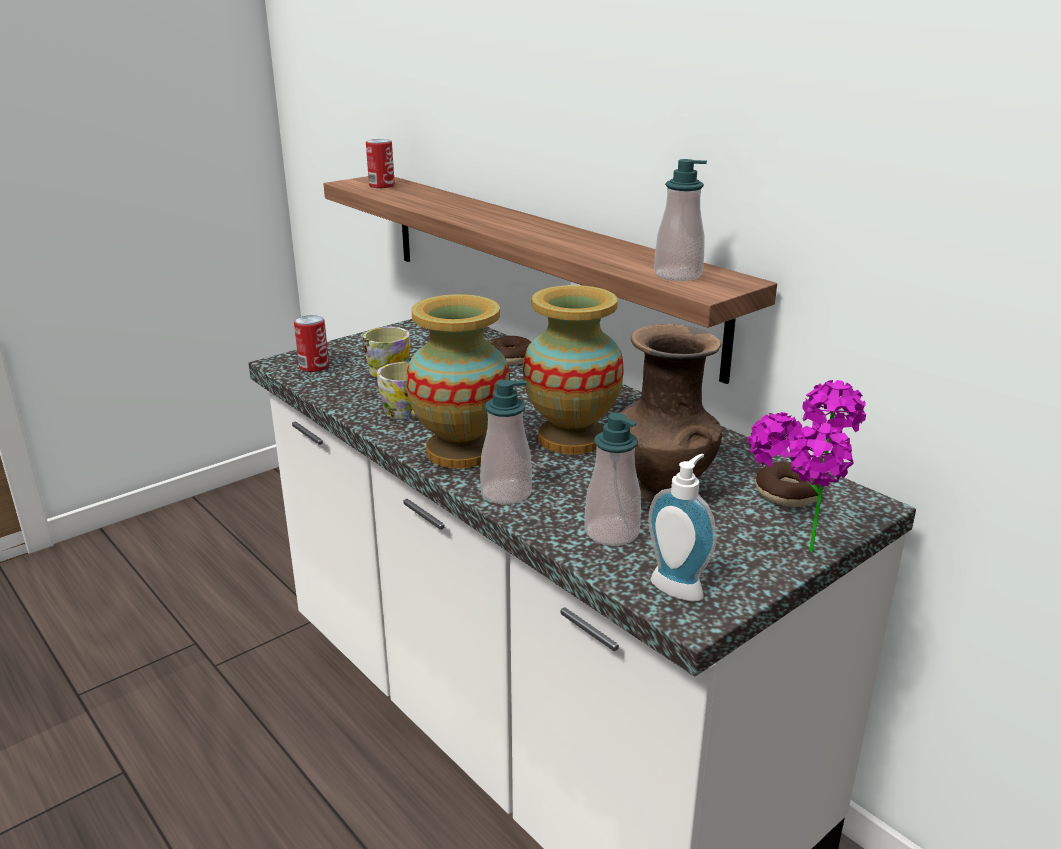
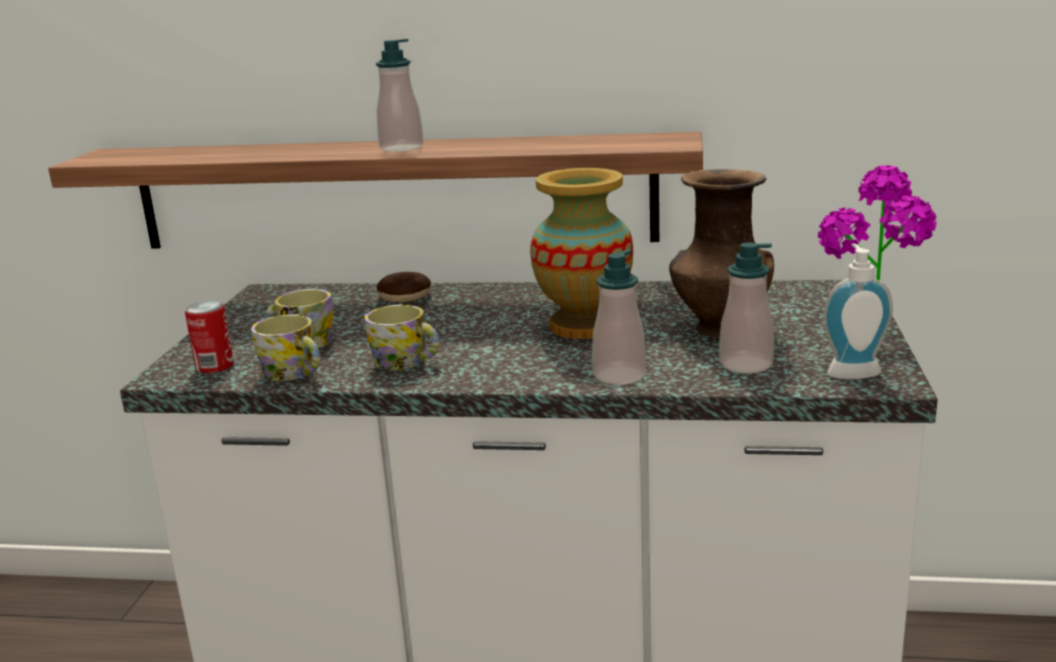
camera: 40 degrees left, 5 degrees down
can [366,139,395,188] -> none
vase [406,294,510,469] -> none
soap dispenser [654,159,707,281] -> soap dispenser moved to [376,39,424,152]
donut [756,462,823,507] -> none
none -> mug [251,314,321,381]

